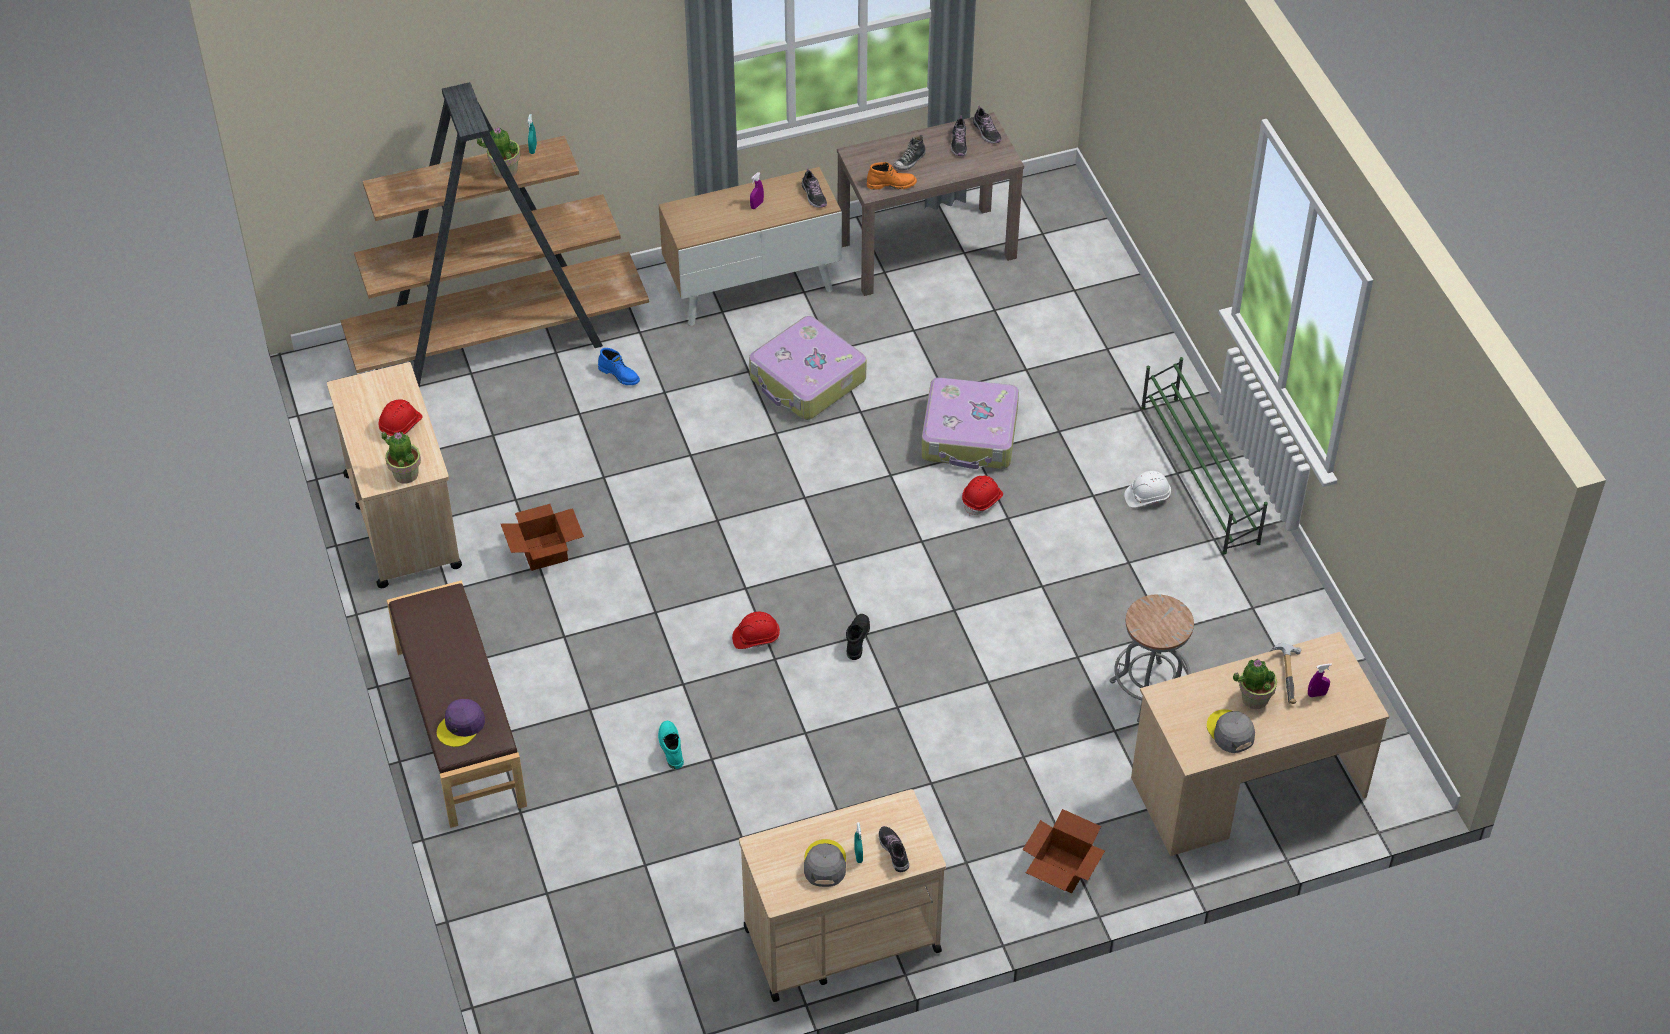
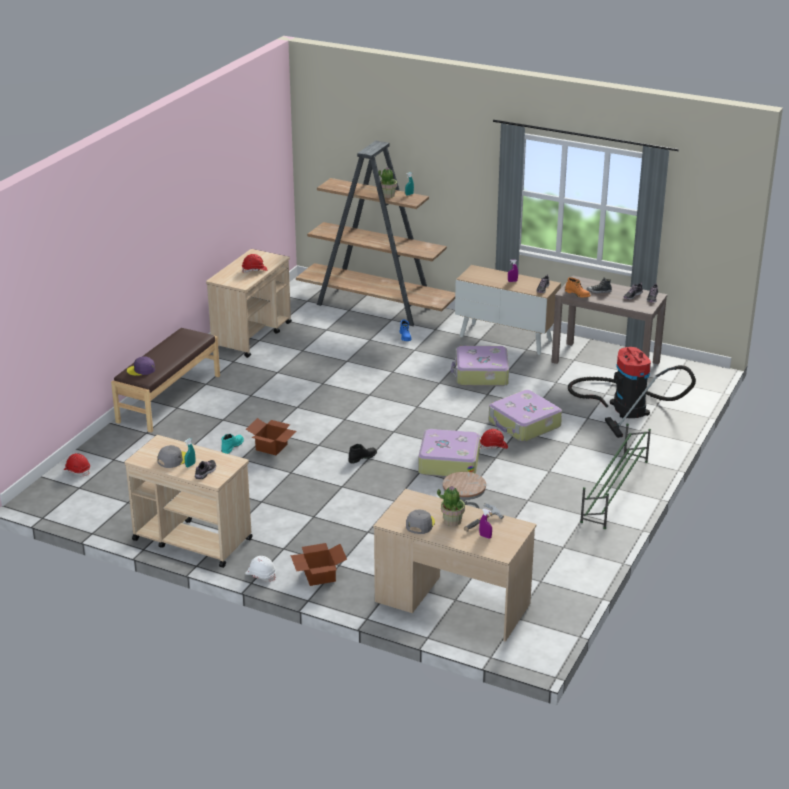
camera: 45 degrees right, 20 degrees down
potted plant [381,432,421,483] -> none
cardboard box [501,504,584,571] -> cardboard box moved to [246,418,297,455]
red hard hat [732,612,780,649] -> red hard hat moved to [63,453,90,477]
white hard hat [1124,471,1171,507] -> white hard hat moved to [245,556,276,582]
none -> suitcase [418,429,480,477]
none -> vacuum cleaner [568,347,696,438]

